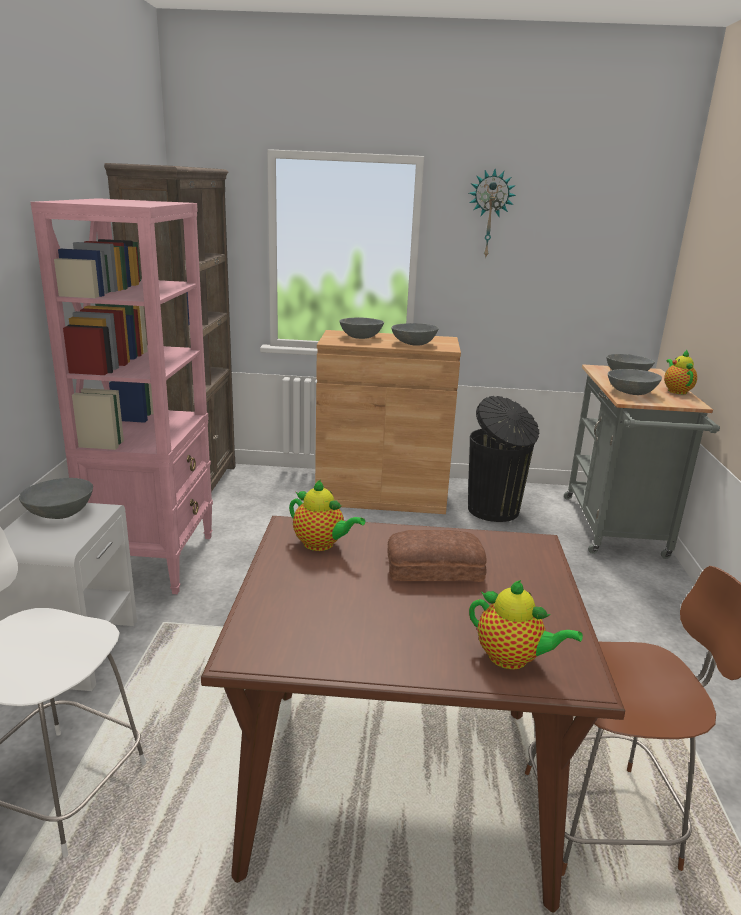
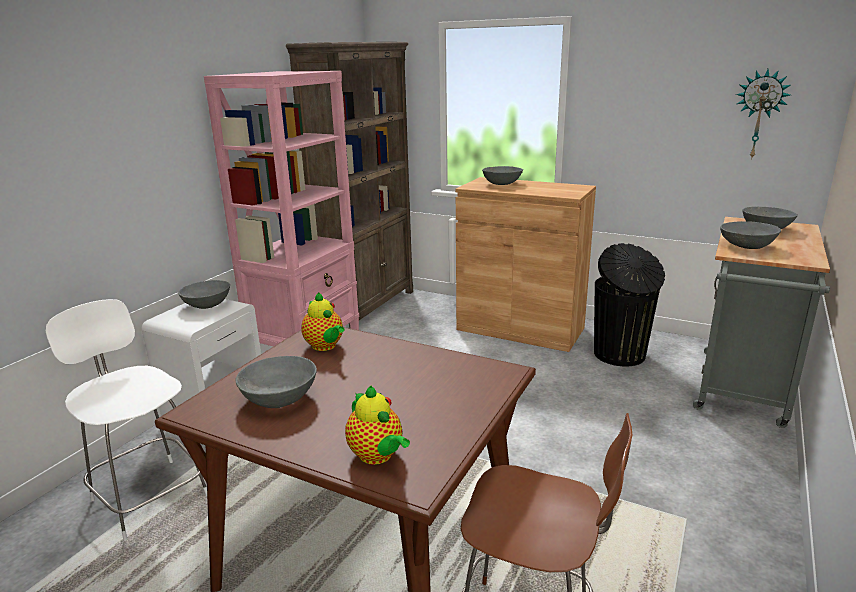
camera: 25 degrees right, 0 degrees up
bread [387,530,487,582] -> none
grey bowl [392,323,439,346] -> grey bowl moved to [235,356,317,408]
wall clock [469,169,516,259] -> wall clock moved to [736,69,790,160]
teapot [664,349,697,394] -> none

